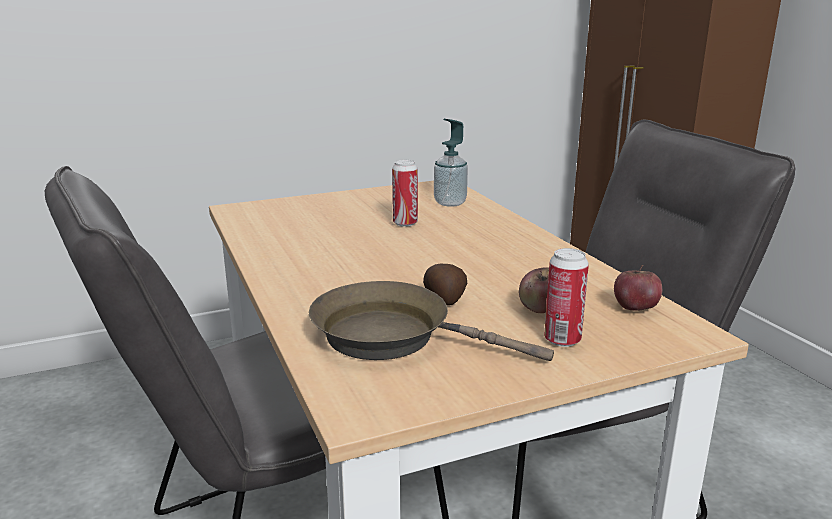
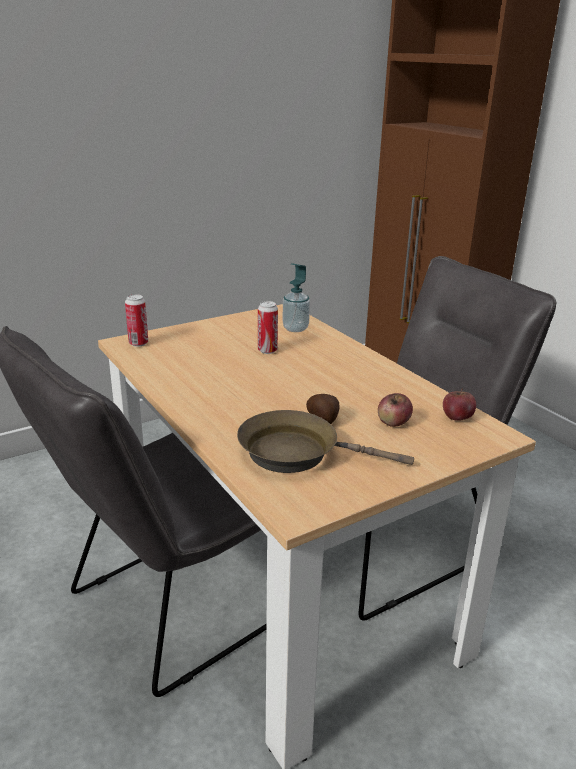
camera: 10 degrees left, 5 degrees up
can [544,248,589,347] -> can moved to [125,294,148,347]

